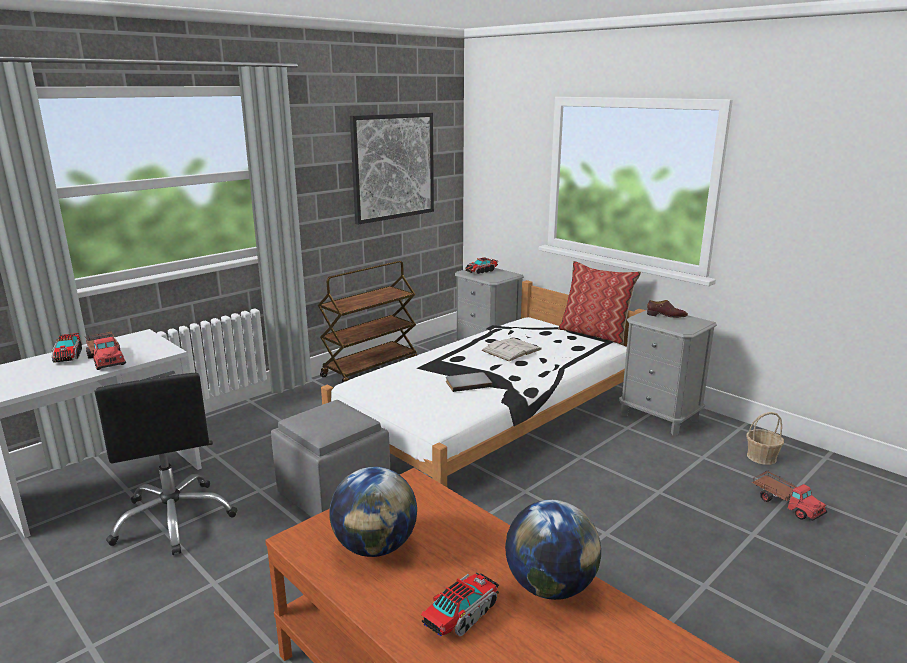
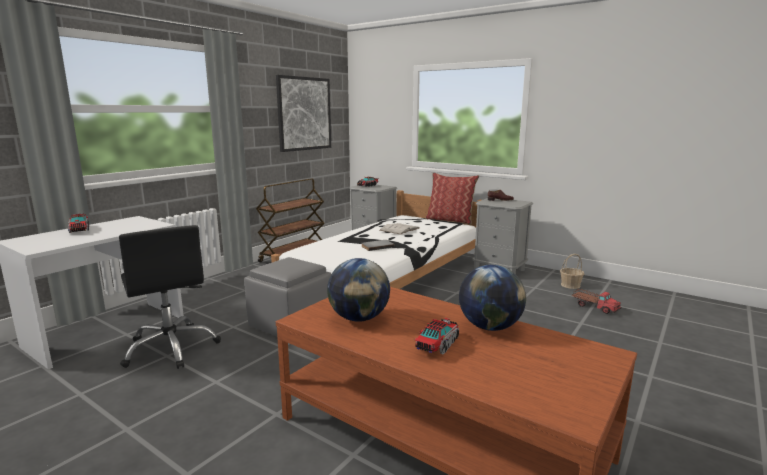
camera: 10 degrees left, 5 degrees down
toy truck [86,331,126,370] -> none

